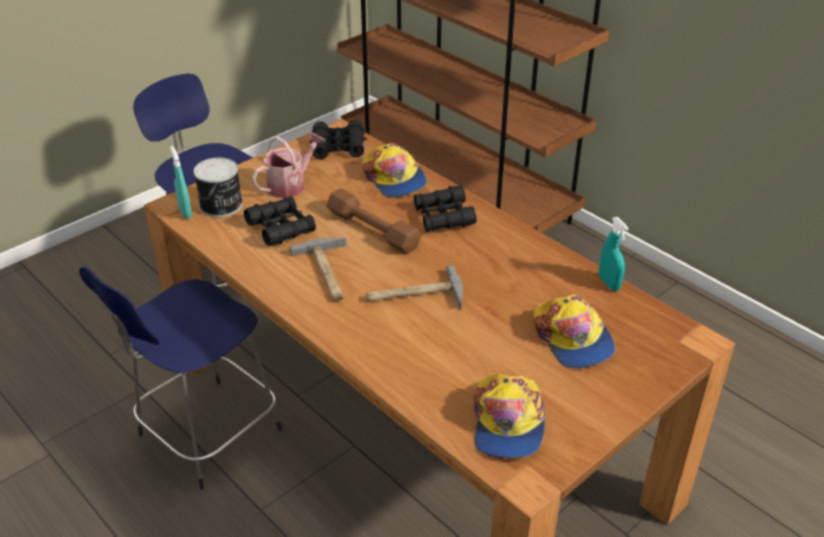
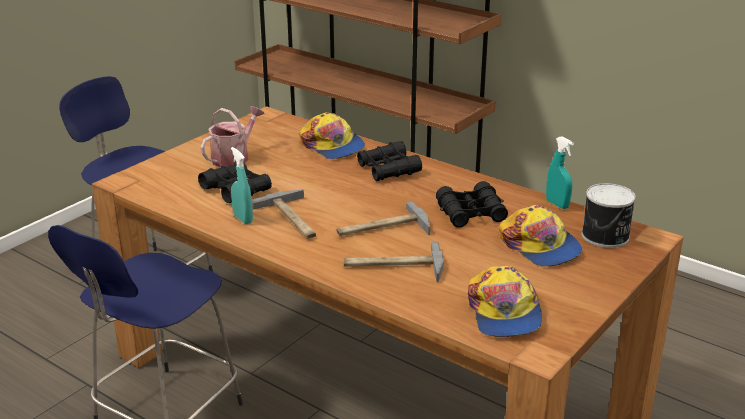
camera: 10 degrees left, 10 degrees down
turquoise spray bottle [170,146,192,219] -> turquoise spray bottle moved to [231,147,253,224]
can [194,157,243,217] -> can moved to [582,183,636,248]
black binoculars [309,120,367,159] -> black binoculars moved to [436,181,508,228]
brown dumbbell [326,188,422,254] -> none
none -> hammer [343,242,444,282]

